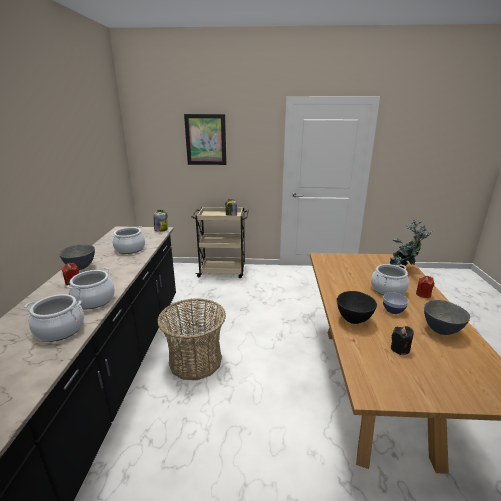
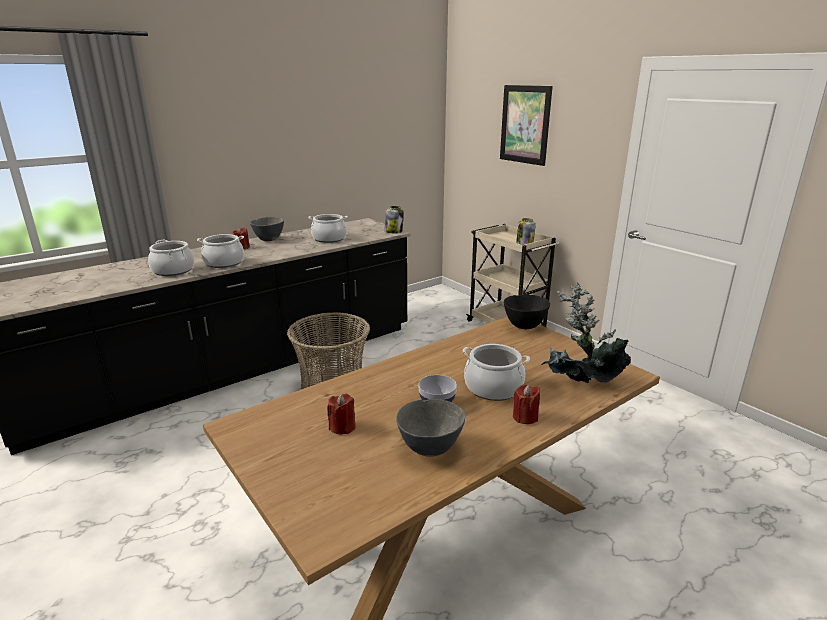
camera: 50 degrees right, 0 degrees up
black bowl [337,291,377,324] -> black bowl moved to [504,295,550,329]
black candle [391,326,414,355] -> red candle [327,394,355,434]

